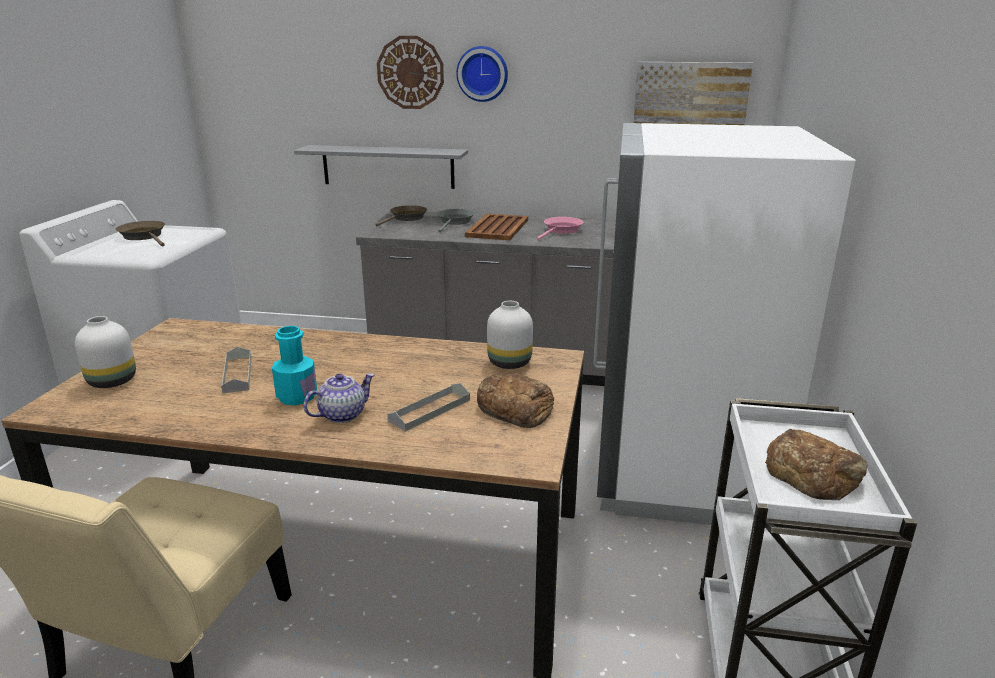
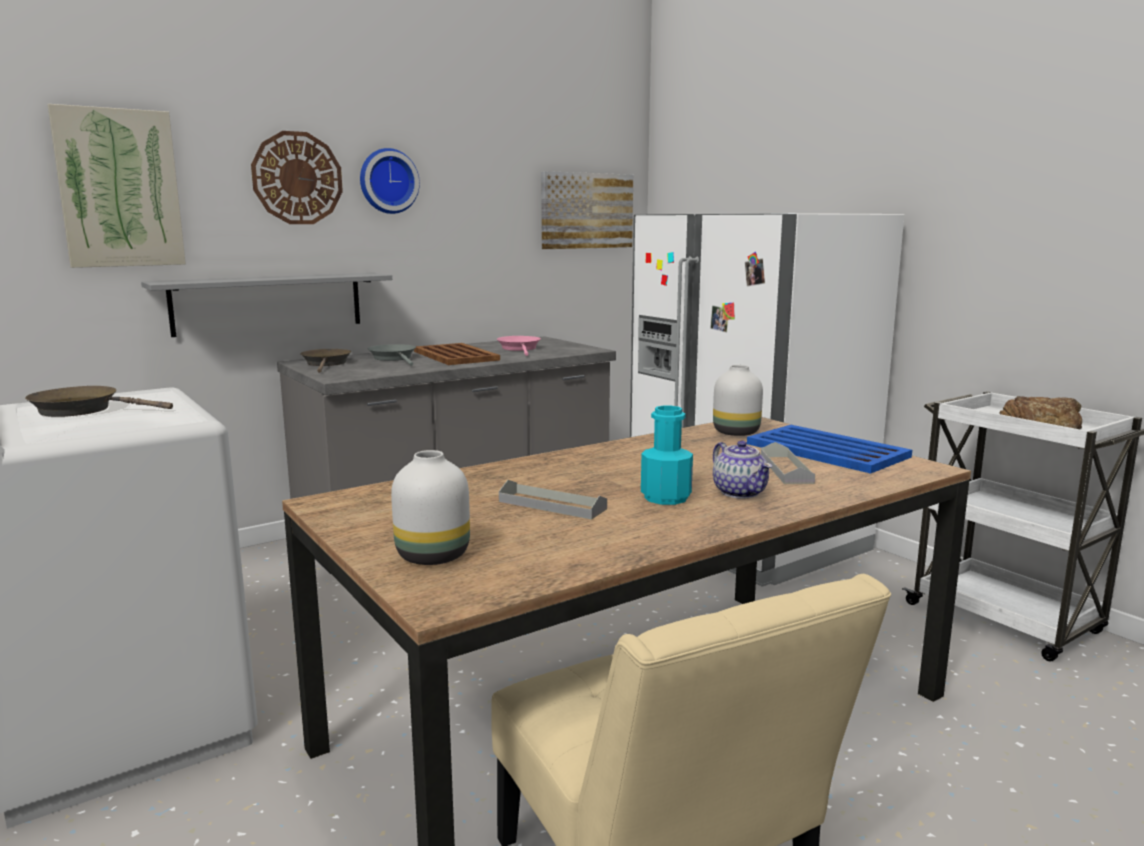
camera: 45 degrees left, 10 degrees down
teapot [303,373,375,423] -> teapot turned 150 degrees clockwise [713,440,772,499]
bread [477,373,554,428] -> blue tray [747,425,912,474]
none -> picture [48,104,186,268]

